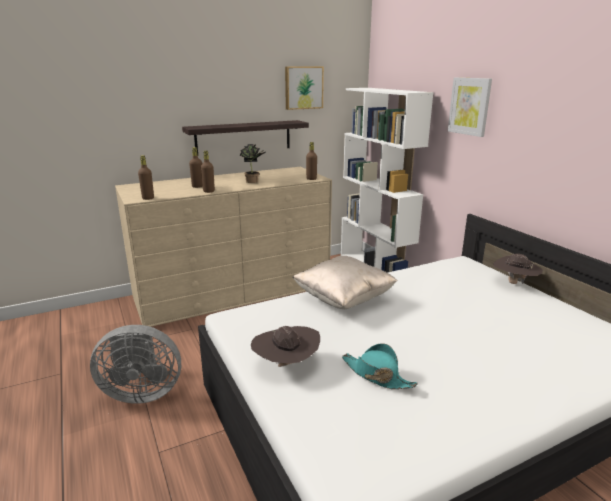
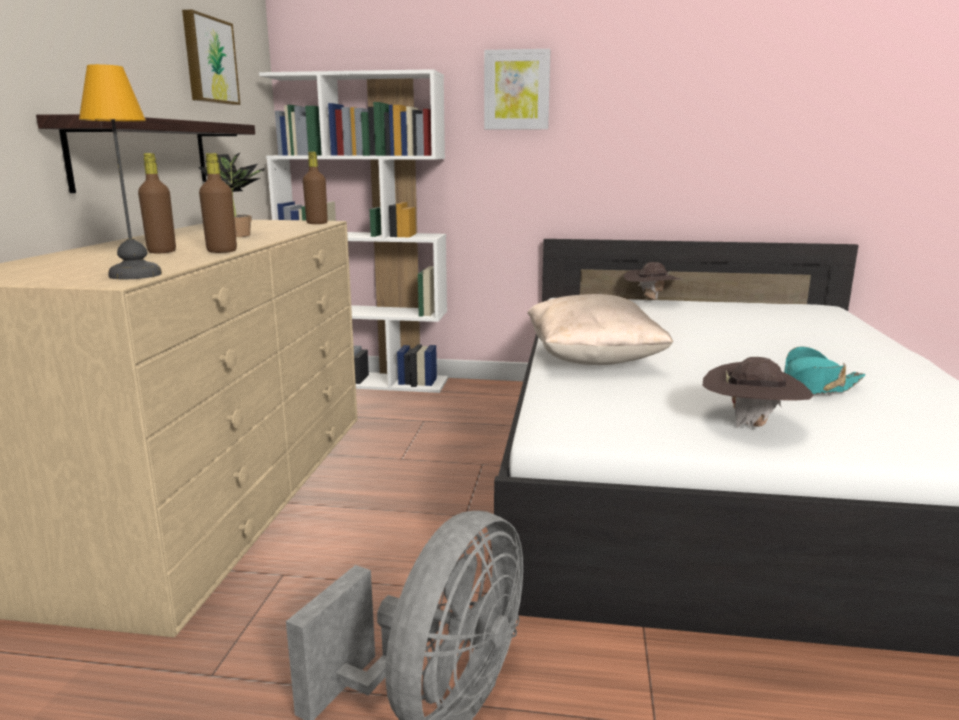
camera: 55 degrees left, 5 degrees down
brown bottle [138,155,154,200] -> table lamp [79,64,162,279]

